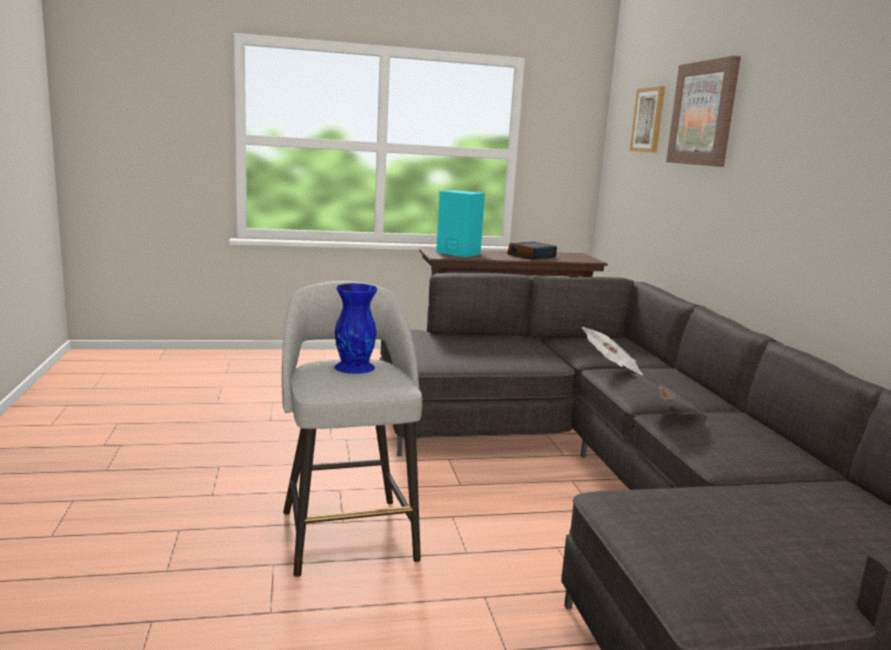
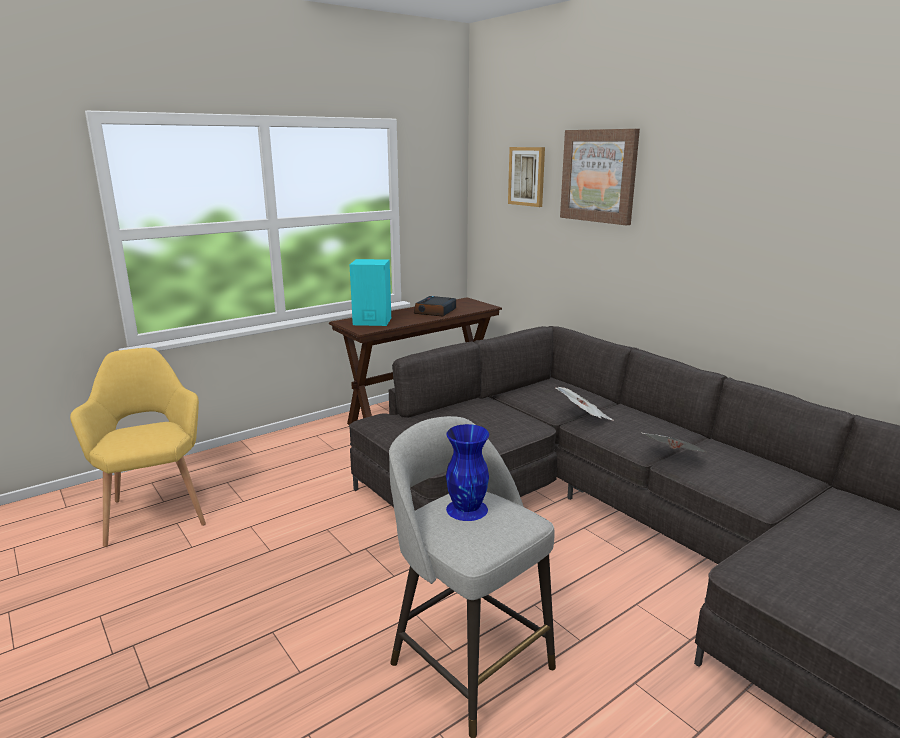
camera: 25 degrees left, 5 degrees up
none -> yellow armchair [70,348,206,547]

